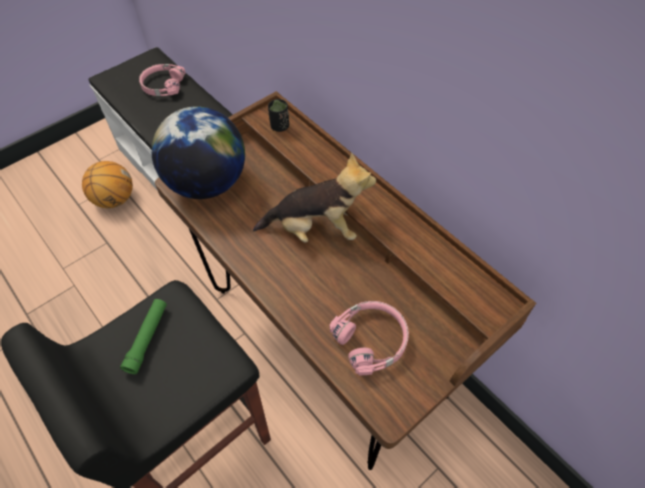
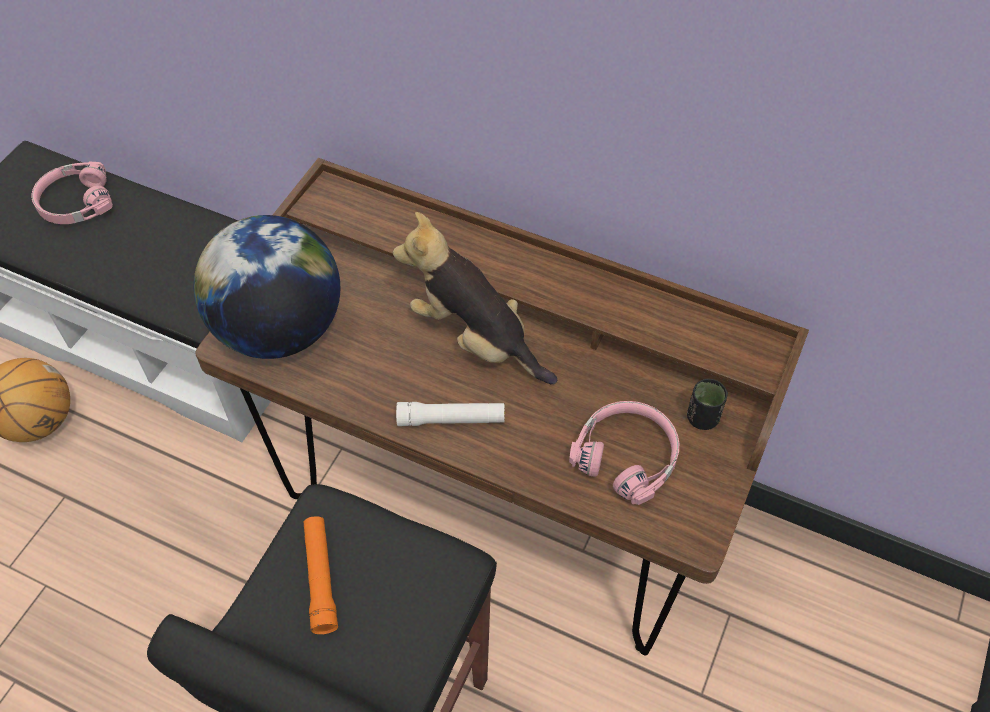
camera: 25 degrees left, 0 degrees up
green flashlight [120,299,167,374] -> orange flashlight [304,516,338,635]
plush toy [253,153,376,242] -> plush toy turned 120 degrees counterclockwise [393,212,557,384]
black cup [268,99,289,132] -> black cup moved to [687,379,728,430]
none -> white flashlight [396,402,505,426]

